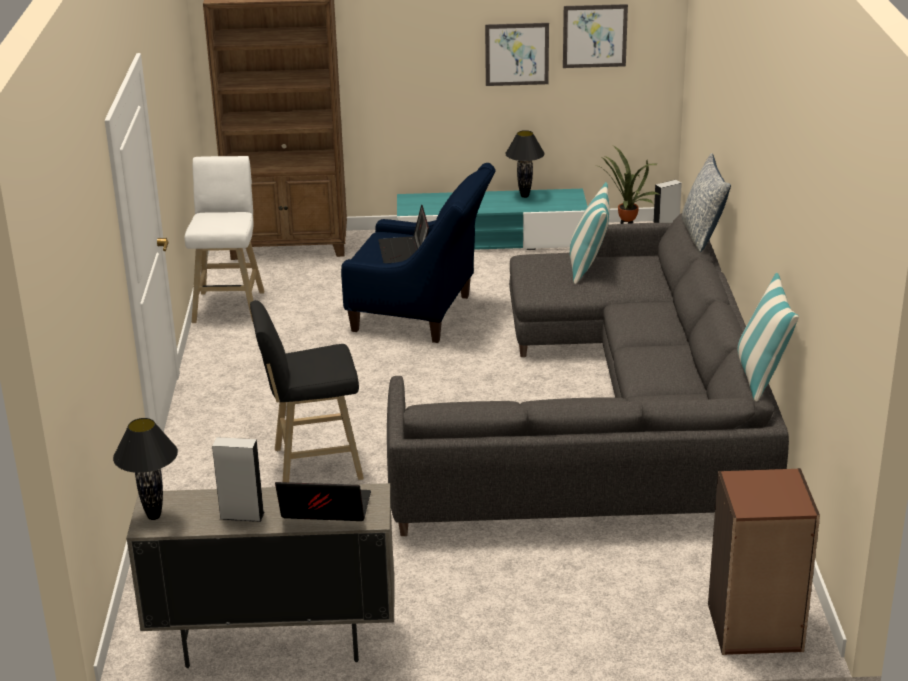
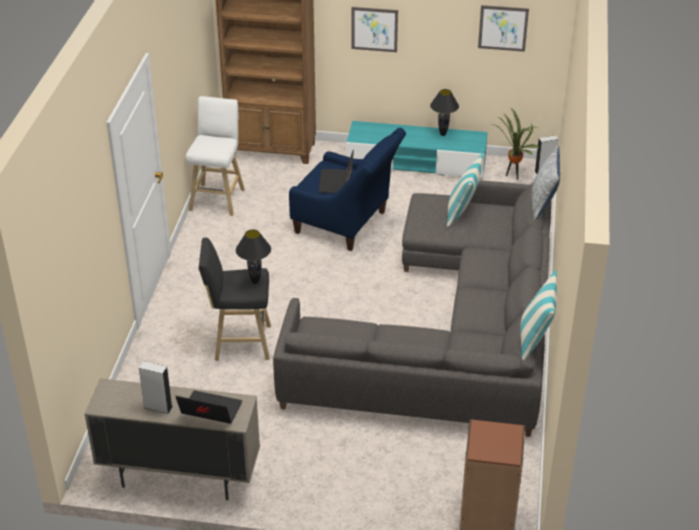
camera: 10 degrees right, 10 degrees up
black table lamp [113,418,178,520] -> black table lamp moved to [236,230,271,284]
picture [485,23,549,86] -> picture moved to [352,7,398,52]

